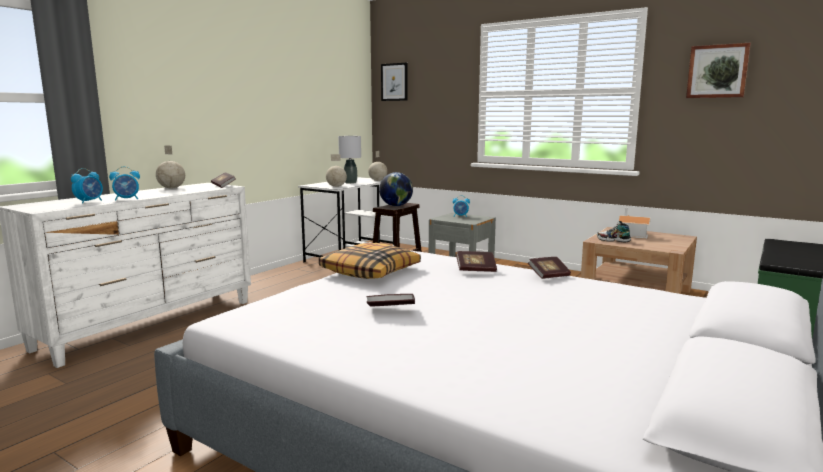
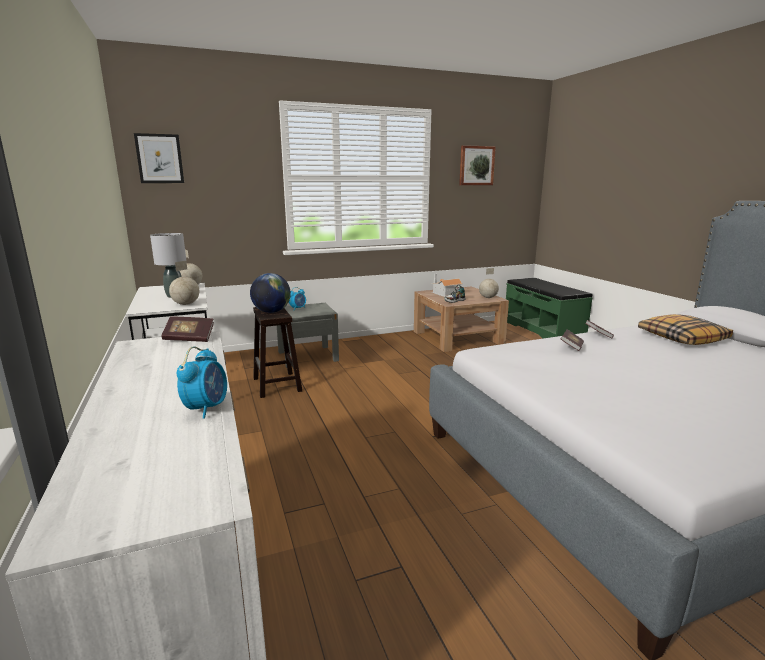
camera: 55 degrees left, 5 degrees up
alarm clock [71,168,103,204] -> none
globe [156,145,185,188] -> globe moved to [479,268,499,298]
pillow [319,243,421,279] -> pillow moved to [638,314,733,345]
book [366,294,415,307] -> none

